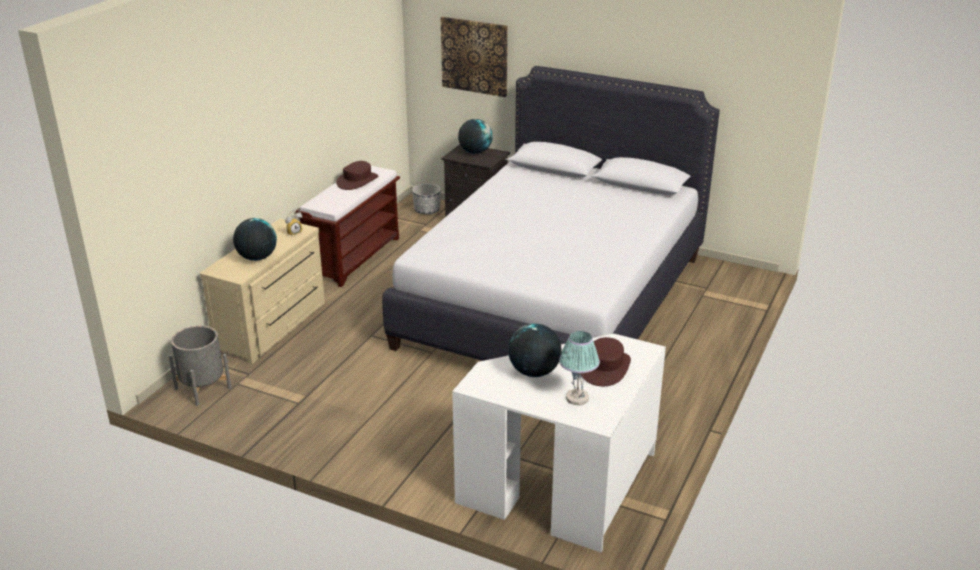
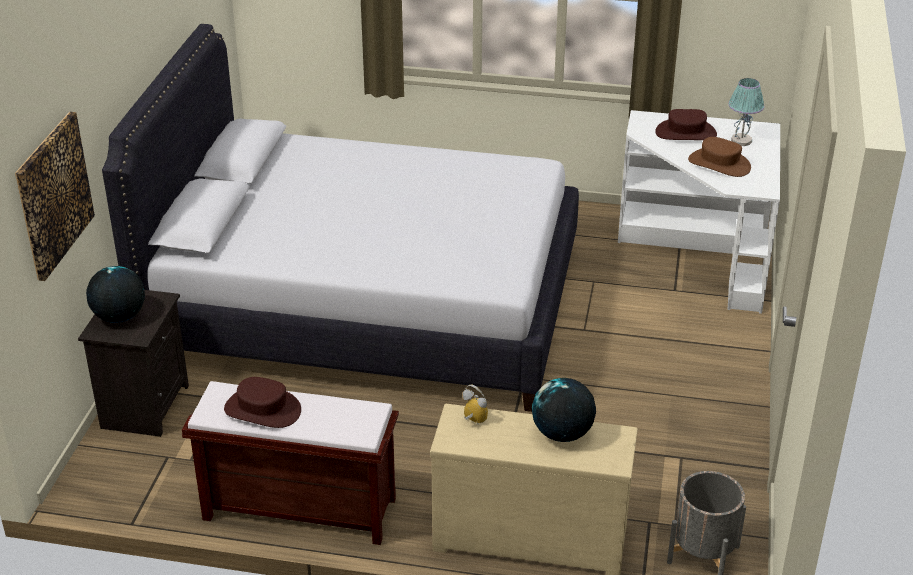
camera: 105 degrees left, 5 degrees up
planter [412,183,441,215] -> none
globe [509,324,562,377] -> brown hat [688,137,751,177]

